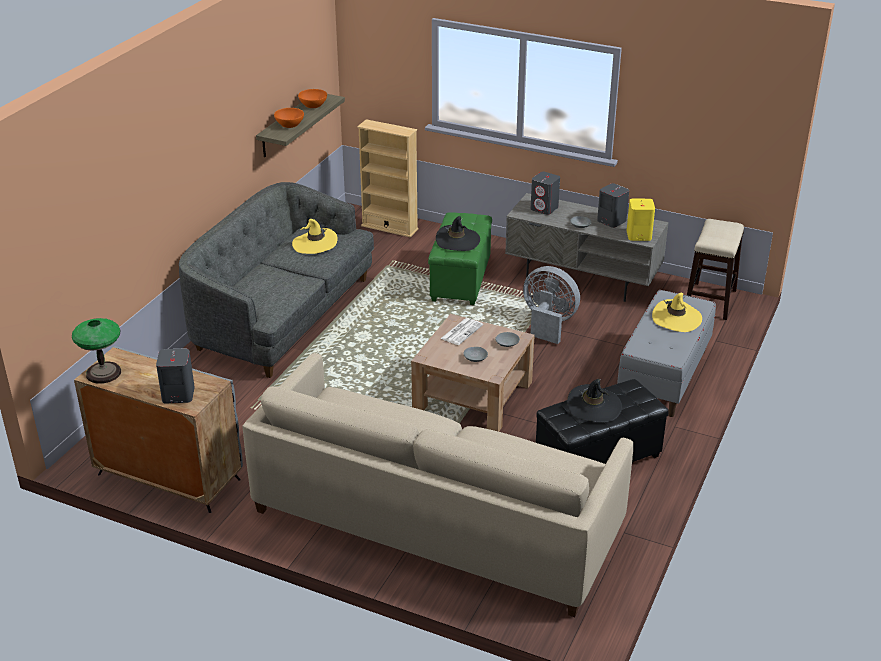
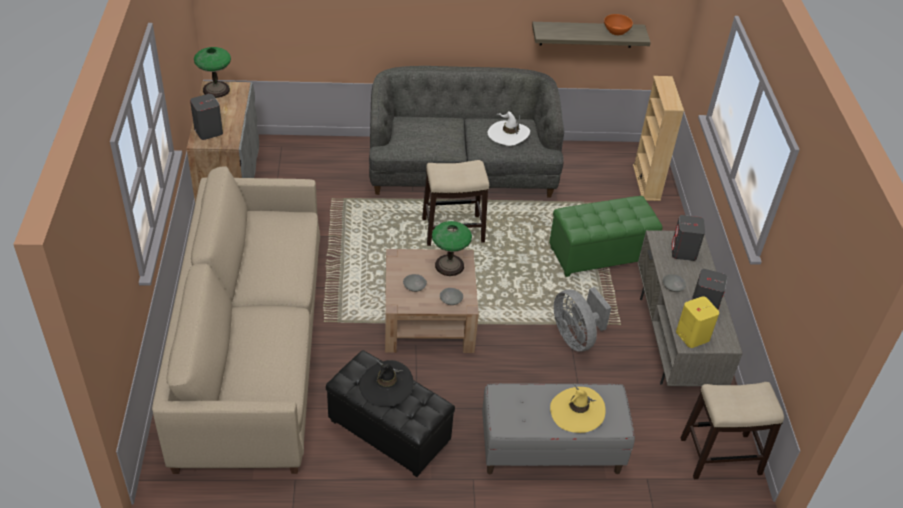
camera: 60 degrees right, 10 degrees up
orange bowl [274,108,304,128] -> none
yellow hat [292,219,337,254] -> white hat [488,111,530,146]
black hat [436,216,480,251] -> none
newspaper [440,318,483,345] -> table lamp [432,221,472,276]
grey fan [523,266,580,344] -> grey fan turned 150 degrees clockwise [554,287,612,352]
none -> stool [422,160,489,246]

